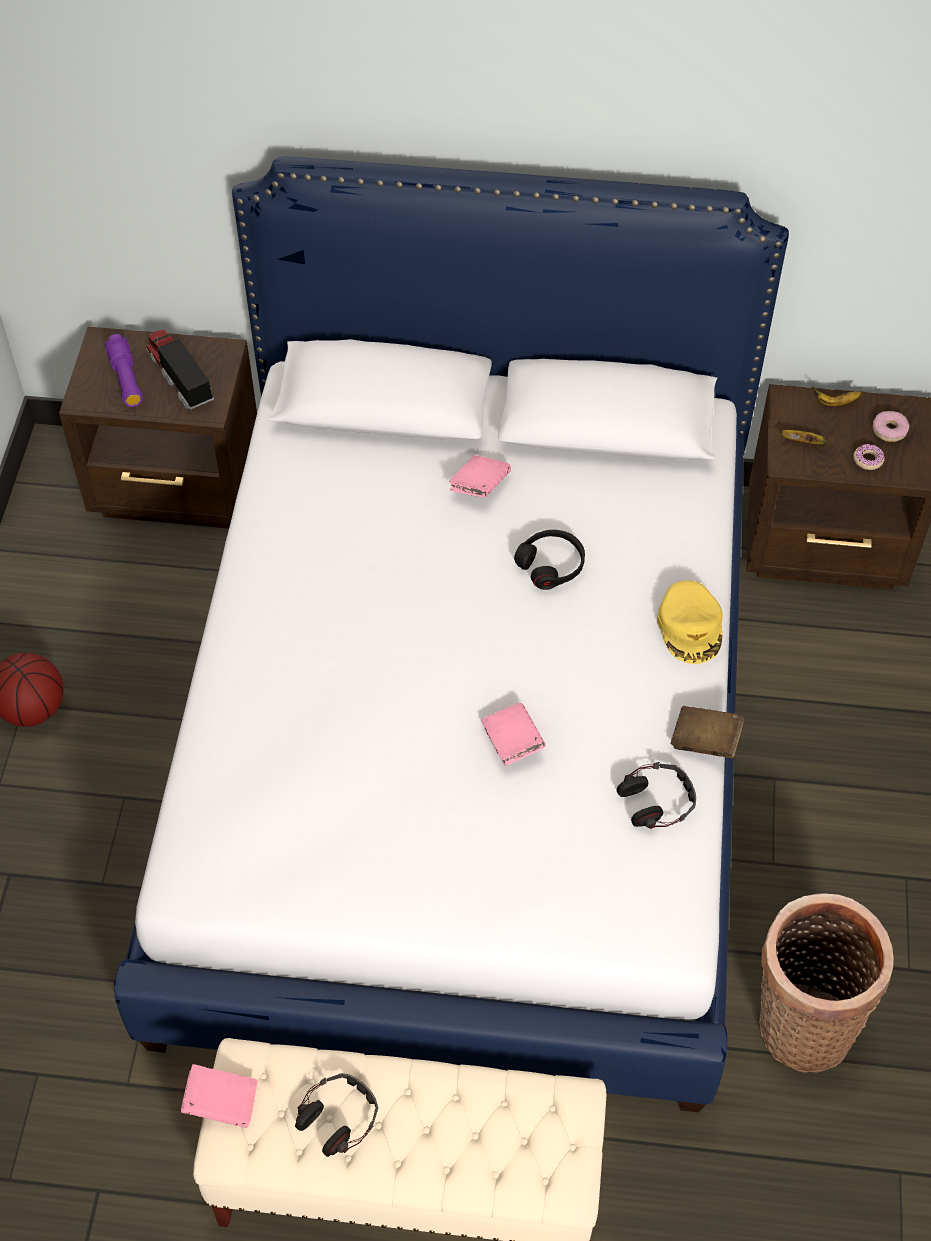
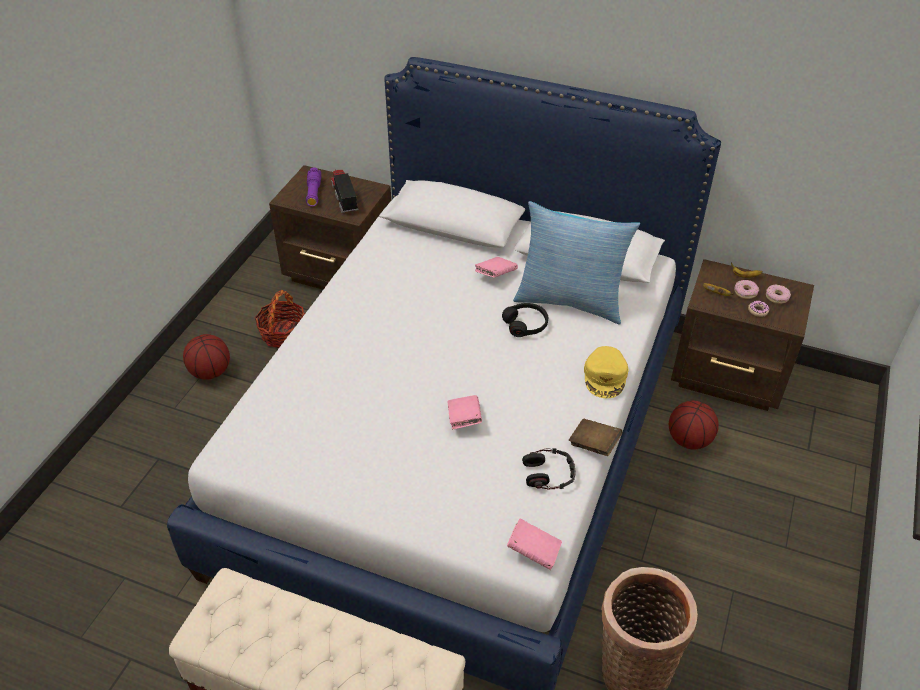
camera: 15 degrees right, 10 degrees down
pink book [181,1064,258,1128] -> pink book moved to [507,519,562,570]
headphones [295,1073,378,1157] -> none
none -> basket [255,290,305,348]
none -> pillow [513,201,640,325]
none -> basketball [669,401,719,450]
none -> donut [734,280,759,299]

